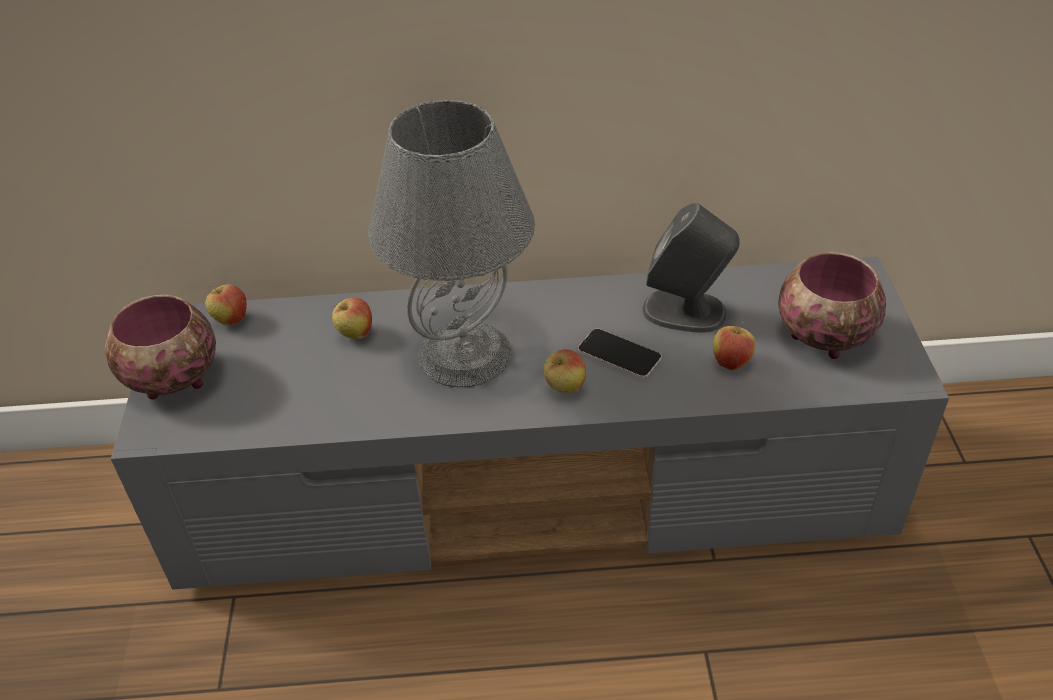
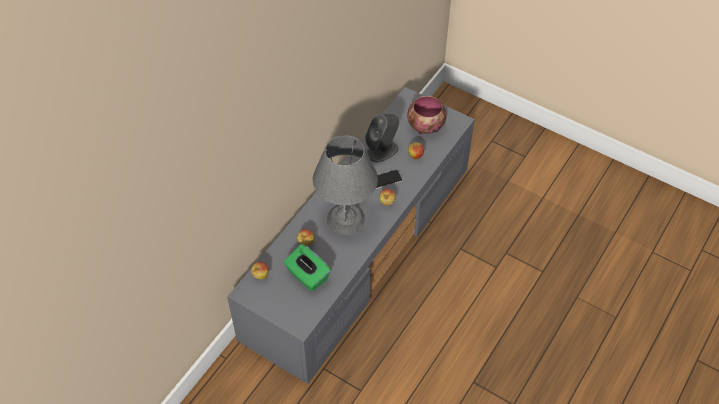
camera: 55 degrees left, 10 degrees up
bowl [105,295,216,400] -> none
none -> green tissue box [284,244,331,292]

